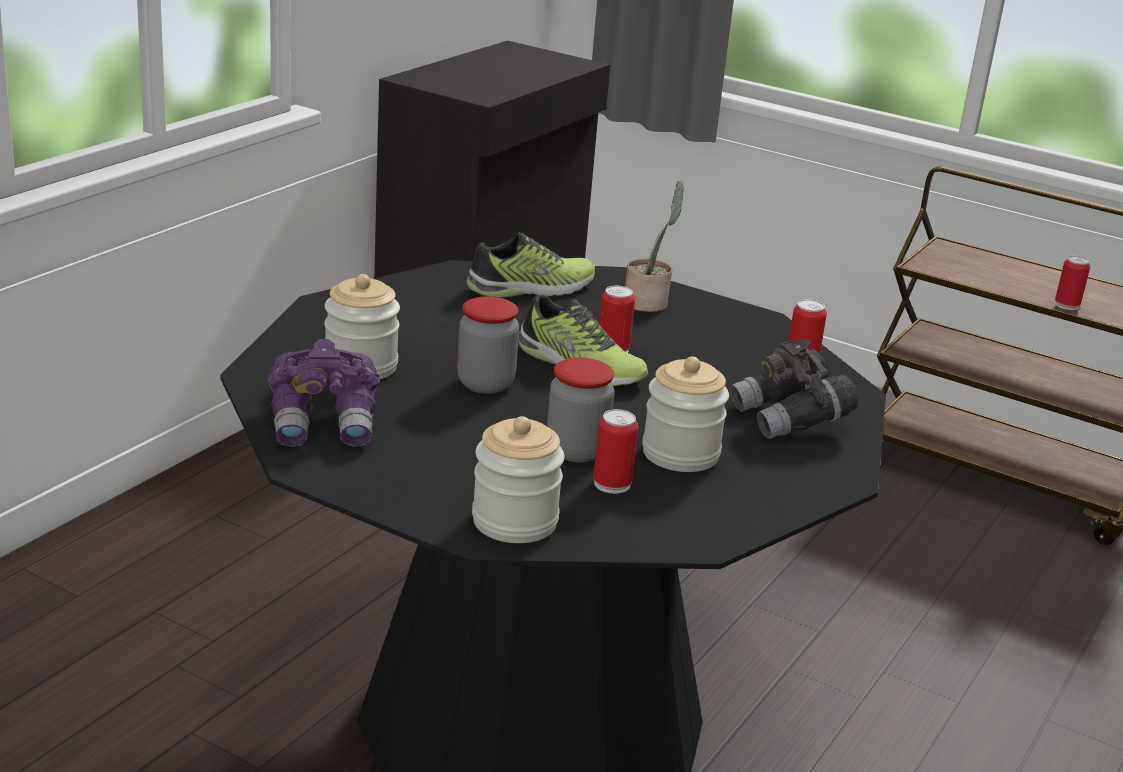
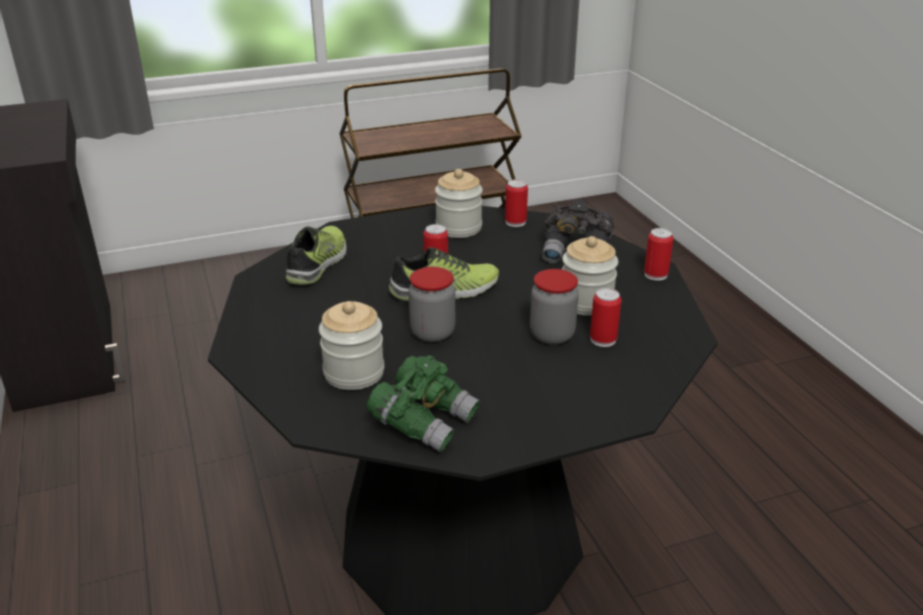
camera: 50 degrees left, 5 degrees up
purple binoculars [267,339,380,447] -> green binoculars [366,355,480,452]
jar [472,416,565,543] -> jar moved to [435,169,483,238]
potted plant [625,181,684,312] -> none
can [1055,256,1090,310] -> can moved to [644,228,673,281]

